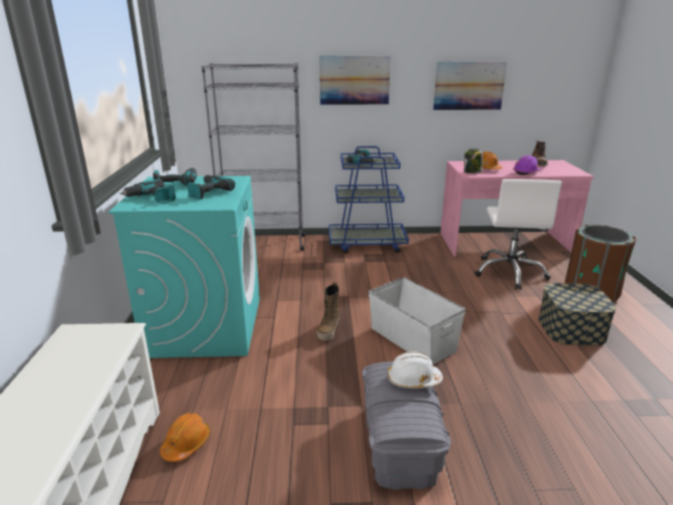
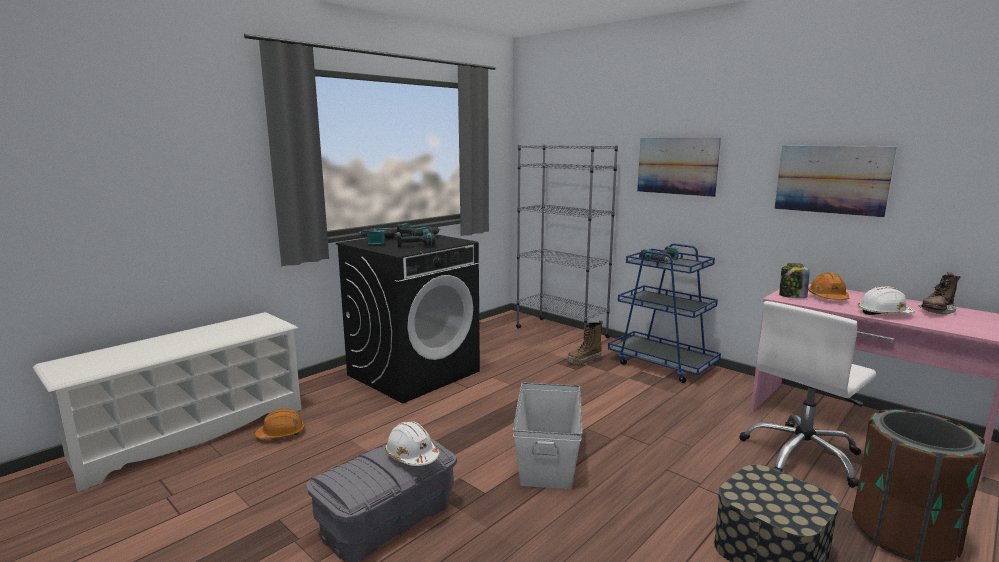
camera: 45 degrees right, 10 degrees down
turquoise washing machine [109,176,260,358] -> black washing machine [336,234,480,403]
boot [317,282,339,341] -> boot moved to [567,320,603,365]
purple hard hat [513,155,541,175] -> white hard hat [857,286,915,315]

